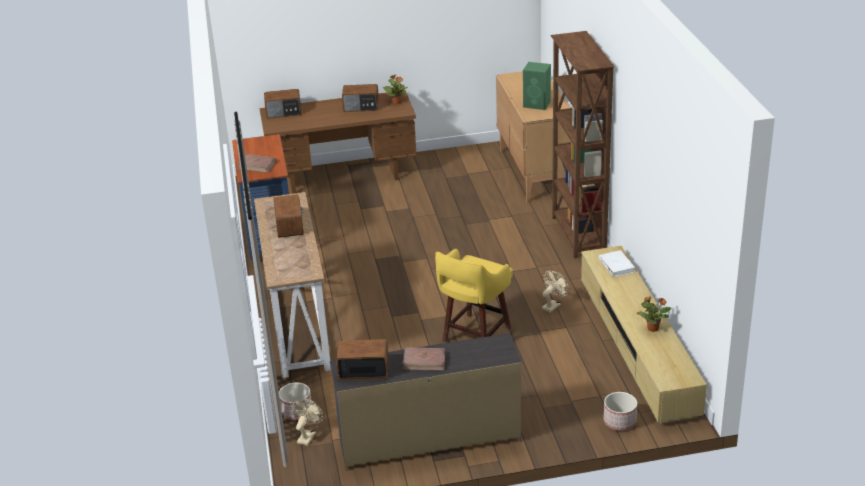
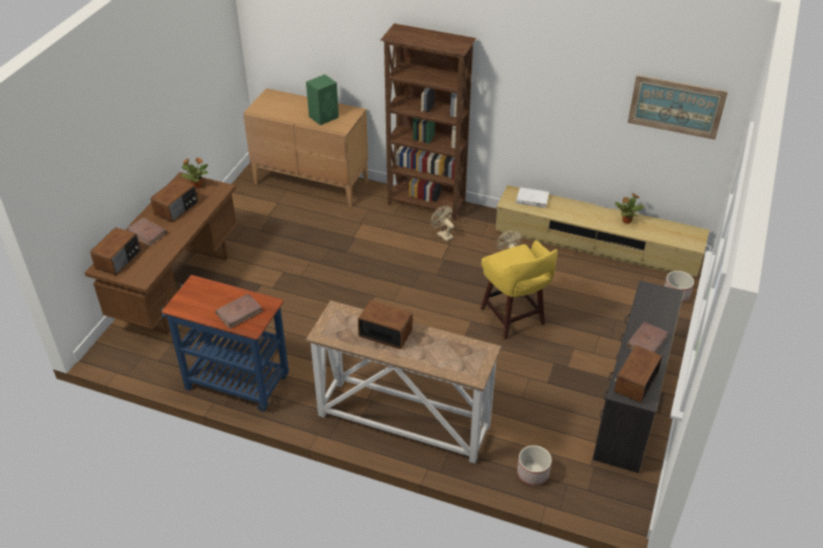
camera: 60 degrees left, 10 degrees up
beige fan [291,399,324,446] -> beige fan moved to [431,206,454,242]
none -> brown book [126,218,167,246]
none -> picture [628,75,728,140]

